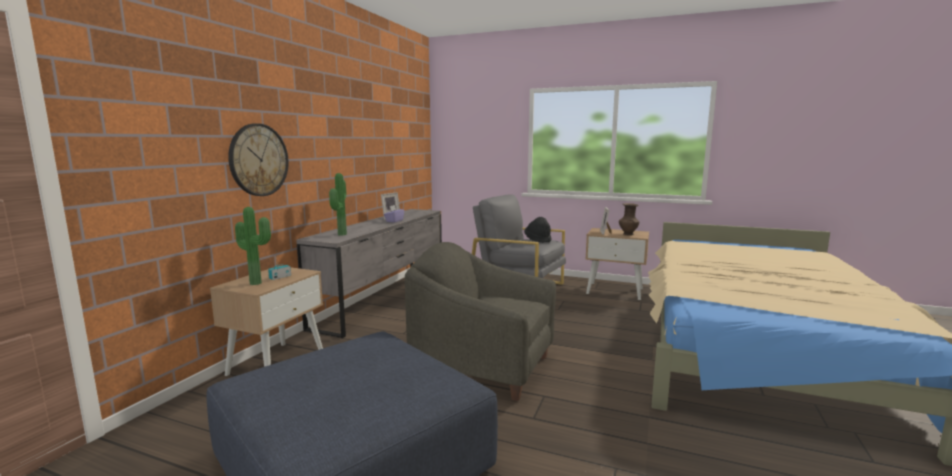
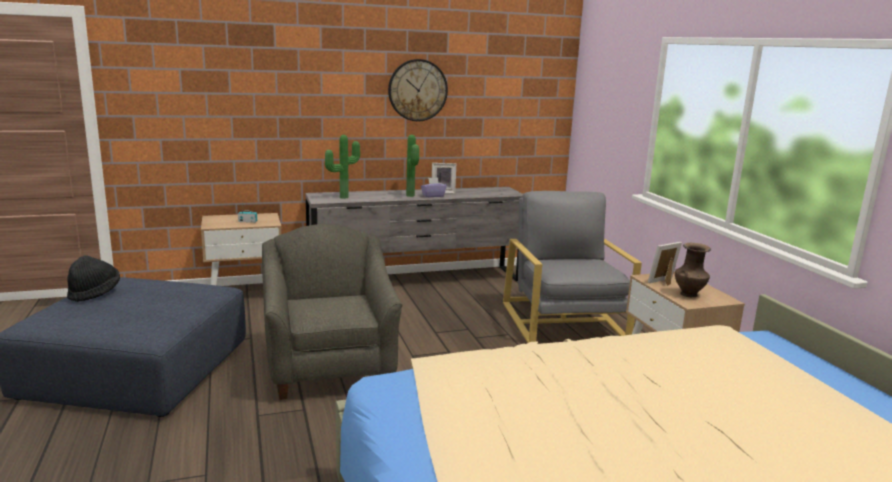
camera: 50 degrees right, 5 degrees up
wall clock [228,123,289,196] -> wall clock moved to [388,59,448,121]
potted plant [235,207,271,285] -> potted plant moved to [406,135,419,197]
black hat [524,217,552,243] -> black hat moved to [67,255,120,302]

